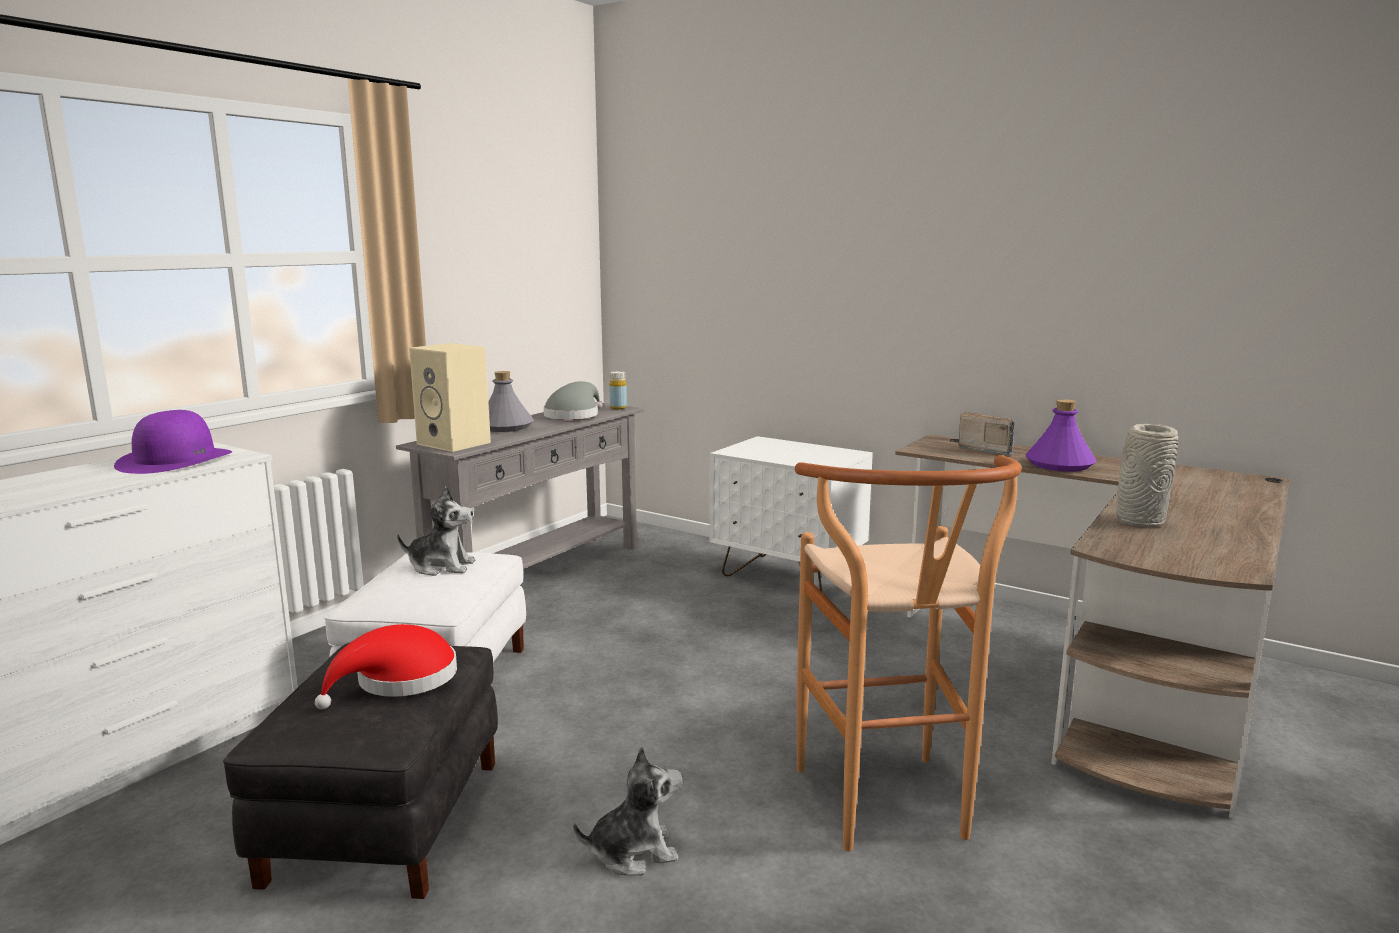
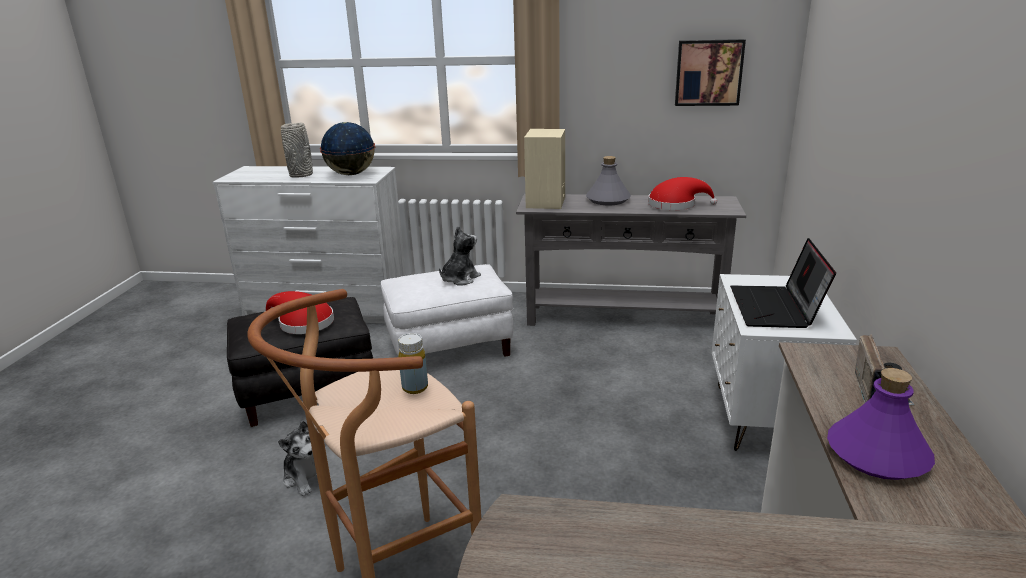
camera: 65 degrees right, 10 degrees up
purple hat [114,410,232,474] -> globe [320,122,375,175]
plush toy [397,486,475,576] -> plush toy turned 120 degrees counterclockwise [439,226,481,286]
grey hat [544,381,603,420] -> red hat [648,177,717,210]
yellow bottle [609,371,627,409] -> yellow bottle moved to [398,333,428,394]
grey vase [1116,424,1178,527] -> grey vase moved to [281,123,313,178]
none -> picture [675,39,746,106]
none -> laptop [730,238,836,328]

